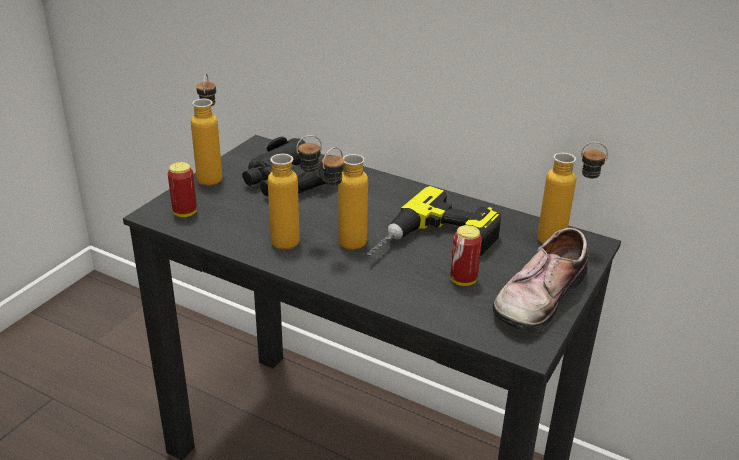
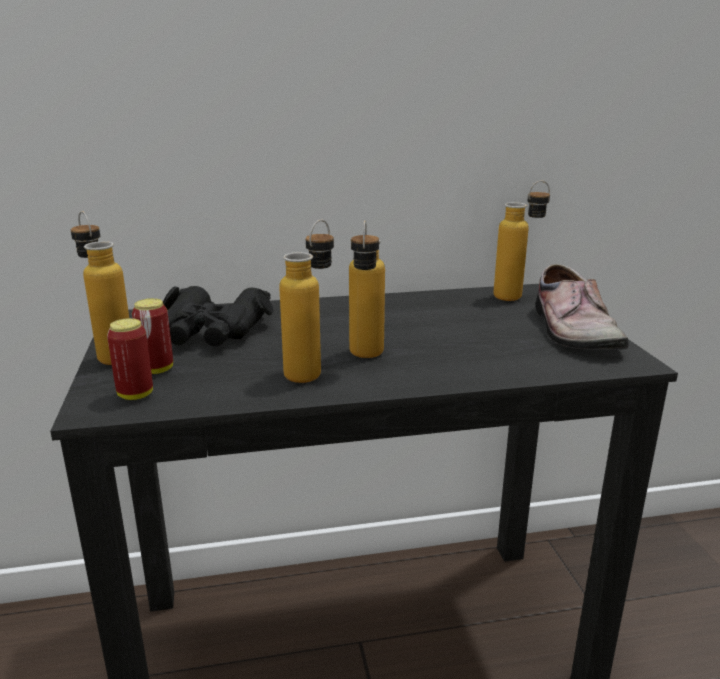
camera: 40 degrees left, 10 degrees down
power drill [367,186,501,256] -> none
can [450,225,482,286] -> can moved to [132,298,173,374]

